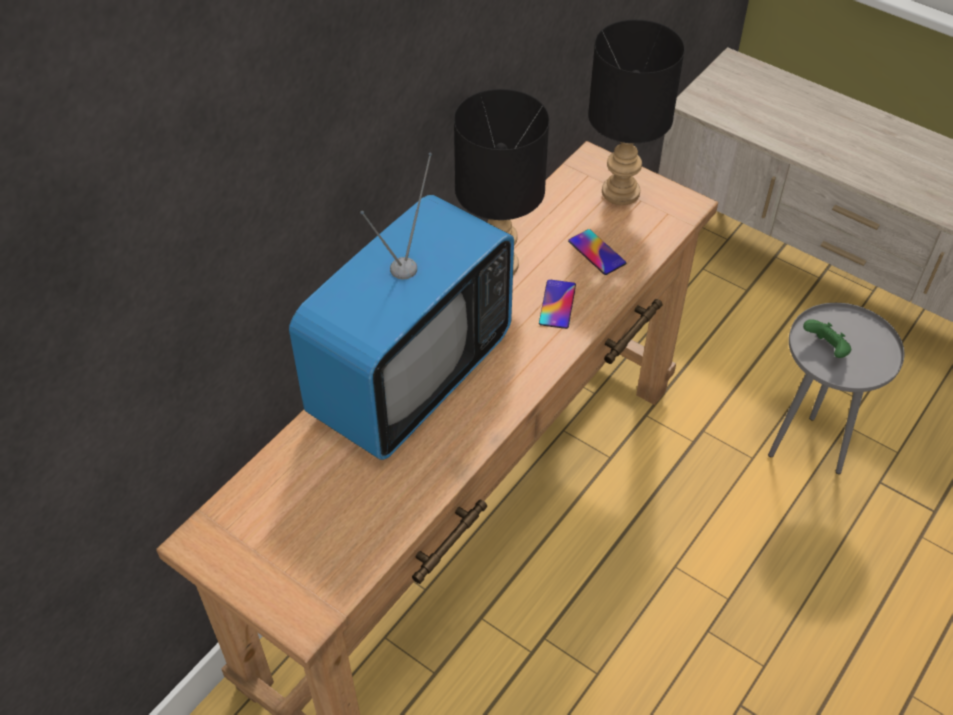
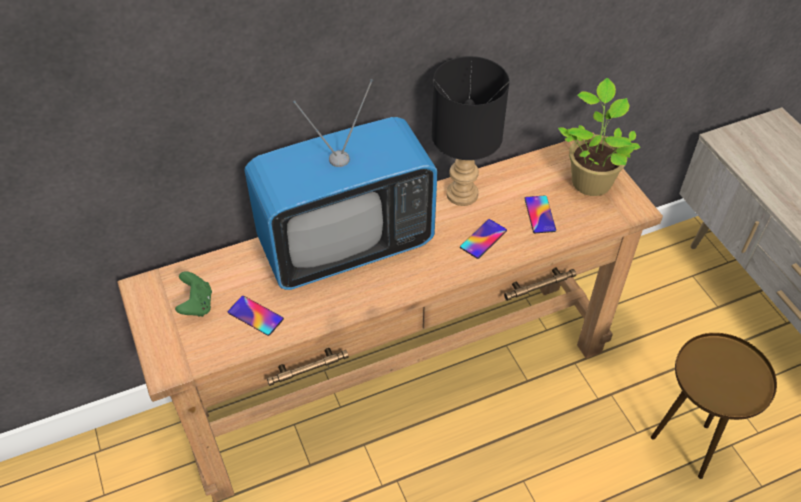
camera: 30 degrees right, 0 degrees up
black table lamp [588,19,685,205] -> potted plant [558,78,641,196]
grey side table [768,303,904,474] -> brown side table [651,333,777,479]
green game controller [803,319,851,358] -> green game controller moved to [175,271,212,317]
none -> phone [228,296,284,336]

